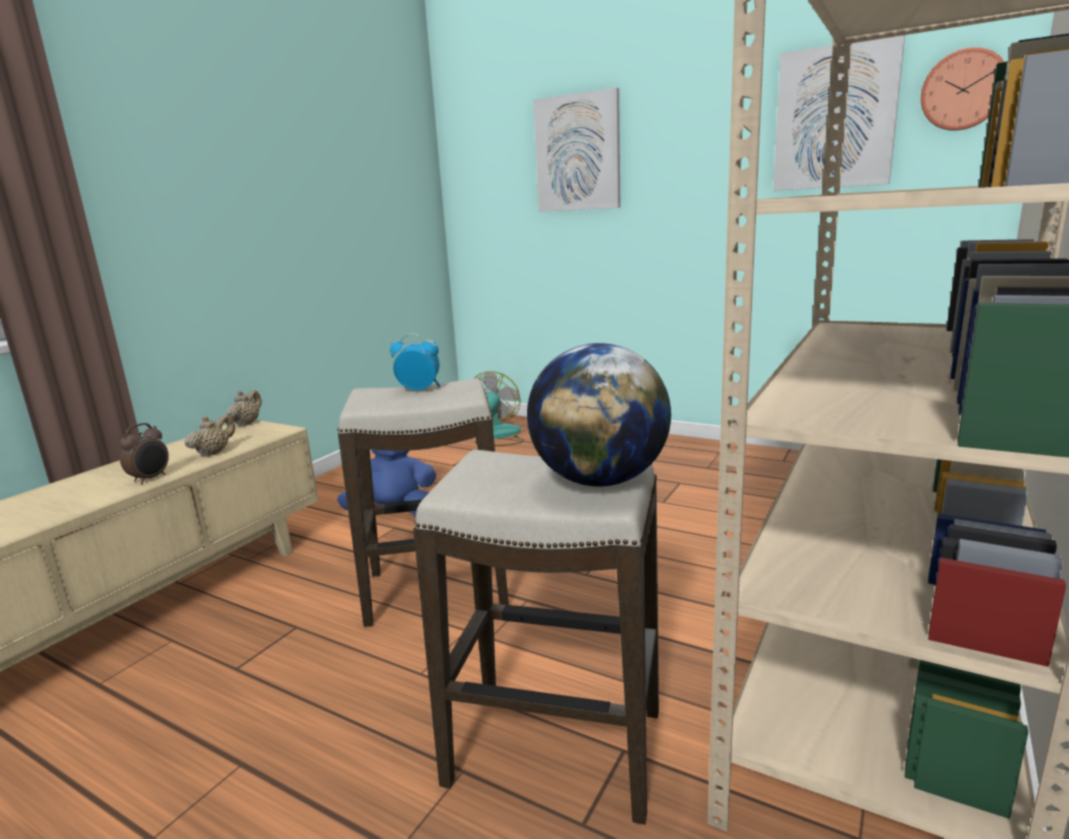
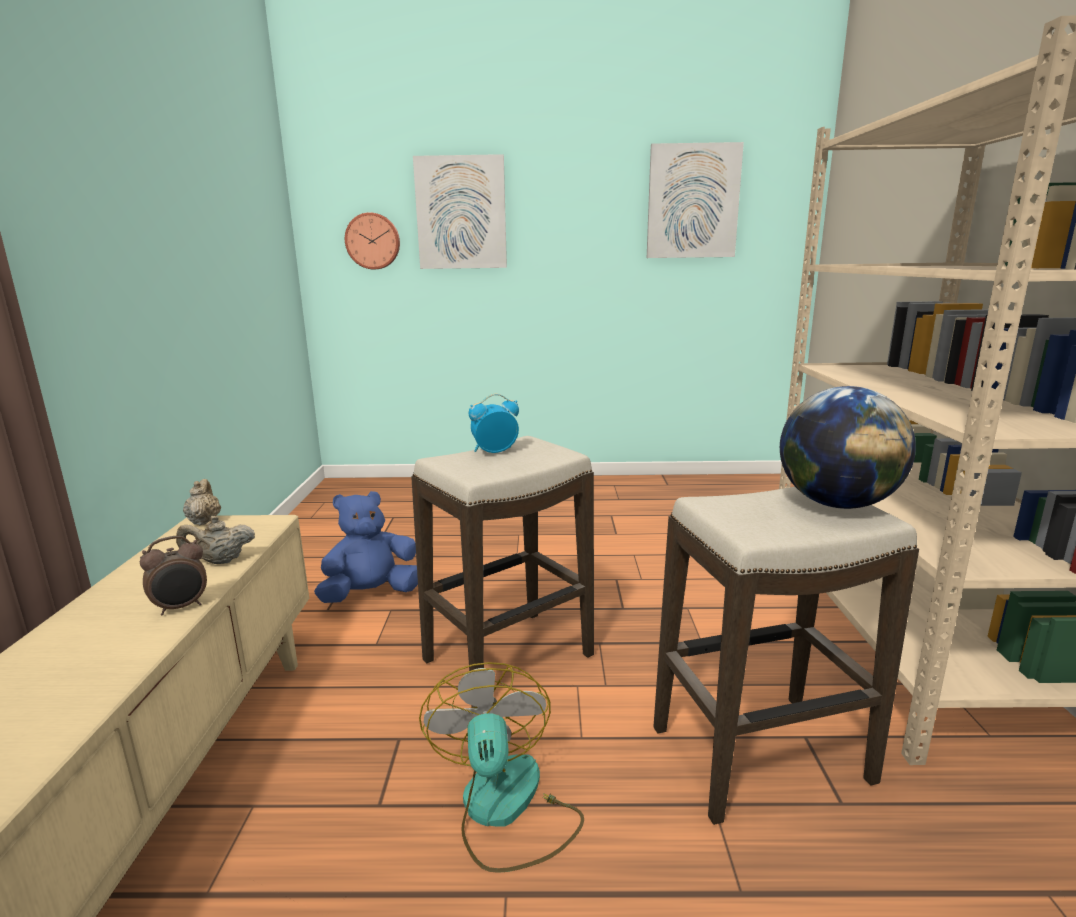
camera: 30 degrees left, 0 degrees up
alarm clock [120,423,169,484] -> alarm clock turned 60 degrees clockwise [140,536,207,615]
beige teapot [185,414,235,456] -> beige teapot turned 105 degrees counterclockwise [176,516,255,564]
fan [475,372,524,446] -> fan moved to [419,662,584,873]
wall clock [921,47,1004,131] -> wall clock moved to [345,212,400,269]

